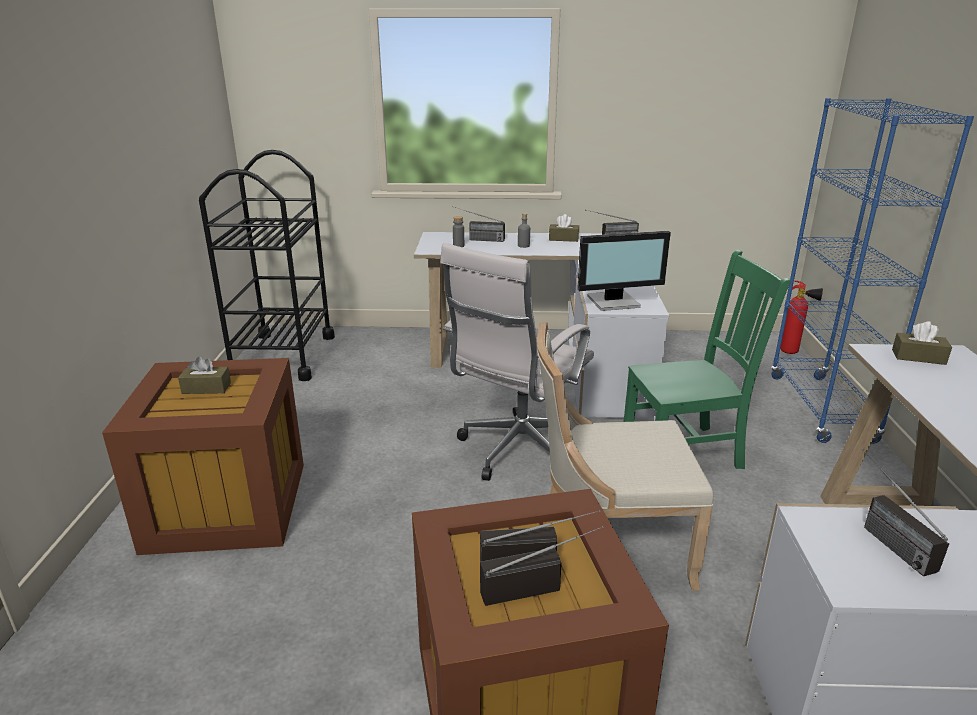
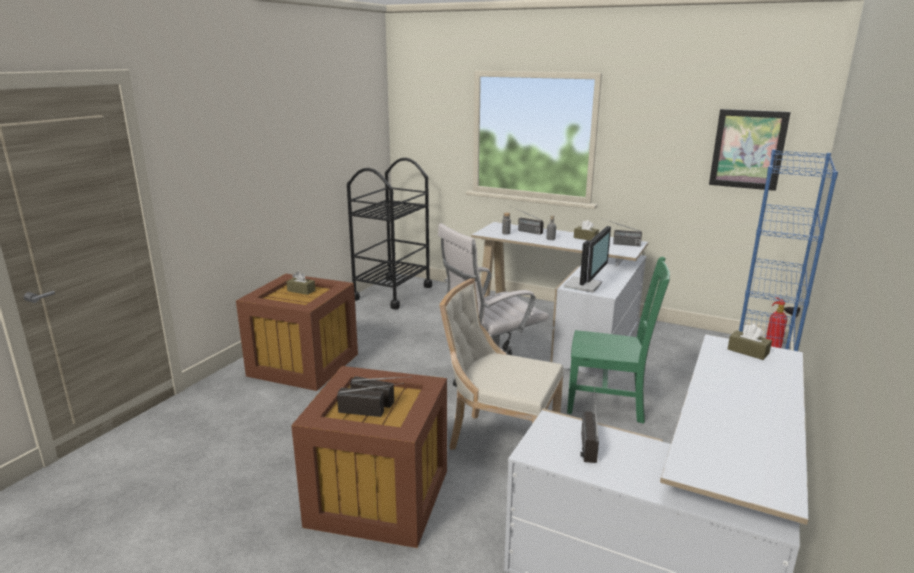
camera: 25 degrees right, 5 degrees down
monitor [578,231,671,311] -> monitor turned 75 degrees counterclockwise [564,226,611,293]
none -> picture [709,109,791,191]

